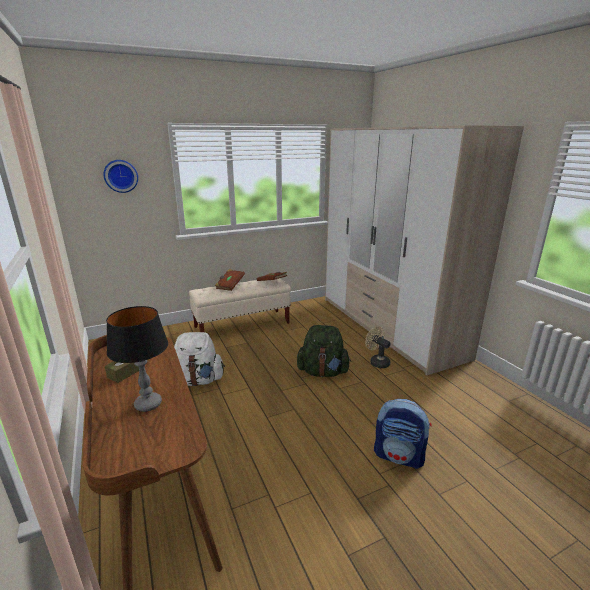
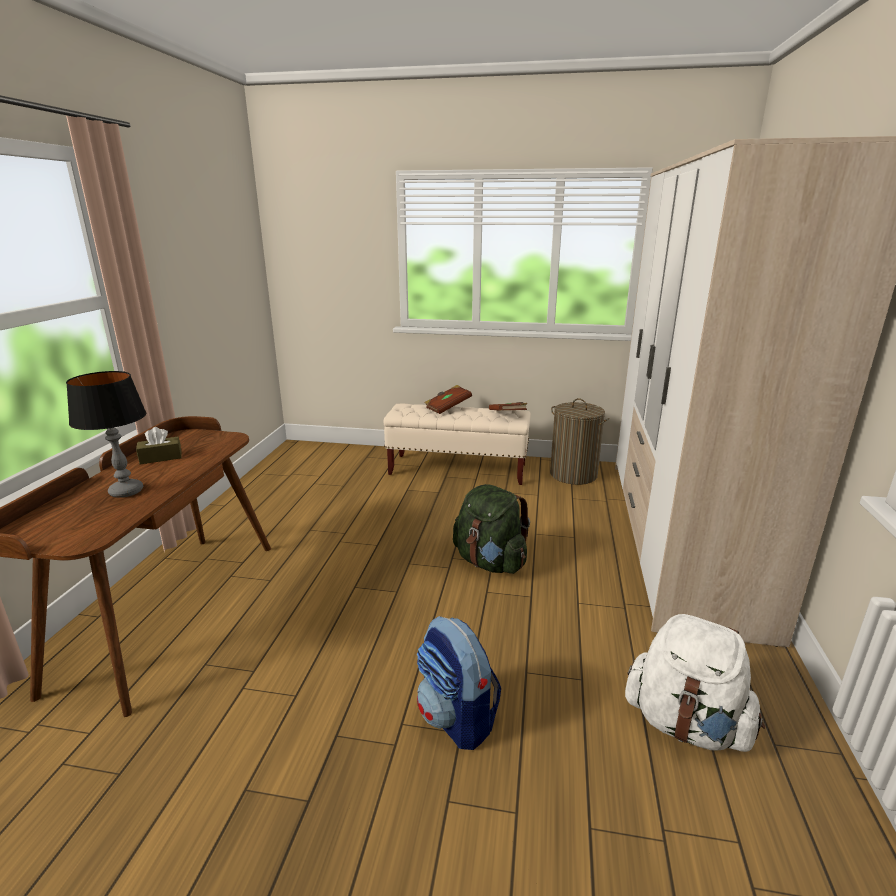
camera: 35 degrees right, 0 degrees up
wall clock [103,160,138,193] -> none
white backpack [174,332,225,386] -> white backpack moved to [625,614,765,752]
beige fan [365,327,390,368] -> none
none -> laundry basket [550,398,610,485]

